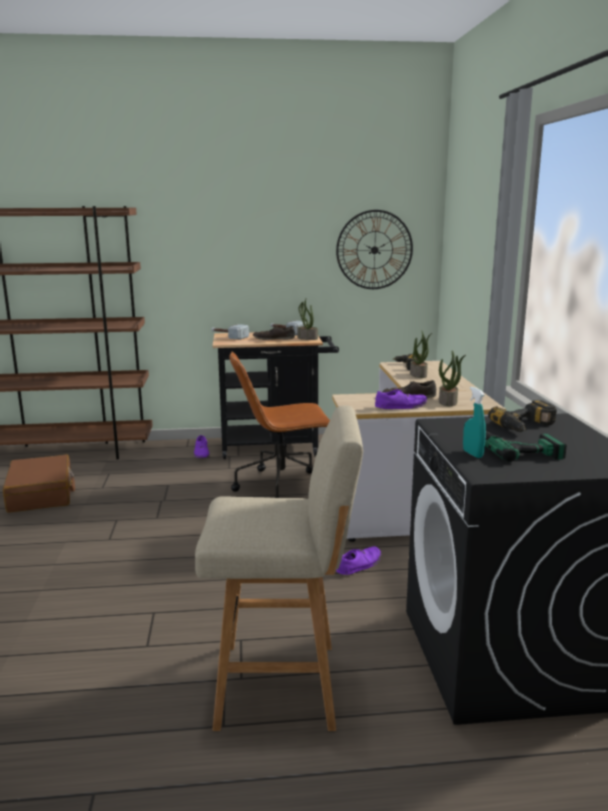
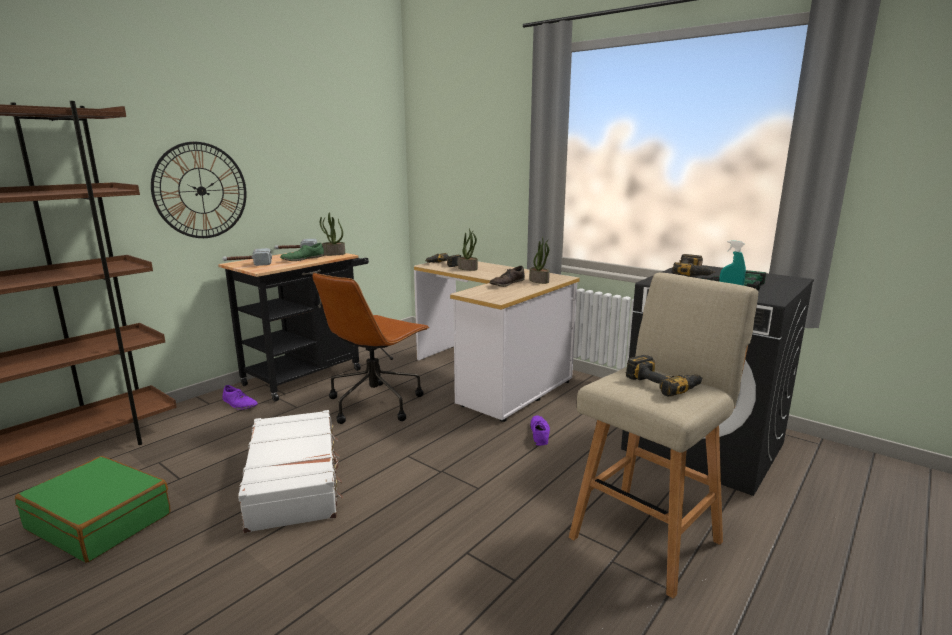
camera: 45 degrees left, 0 degrees up
brown suitcase [3,454,75,513] -> green suitcase [15,456,170,563]
brown shoe [253,326,295,340] -> green shoe [280,243,324,261]
wall clock [336,210,413,289] -> wall clock moved to [151,142,247,238]
purple shoe [375,389,428,409] -> none
none -> white suitcase [238,410,343,533]
none -> power drill [626,355,702,397]

